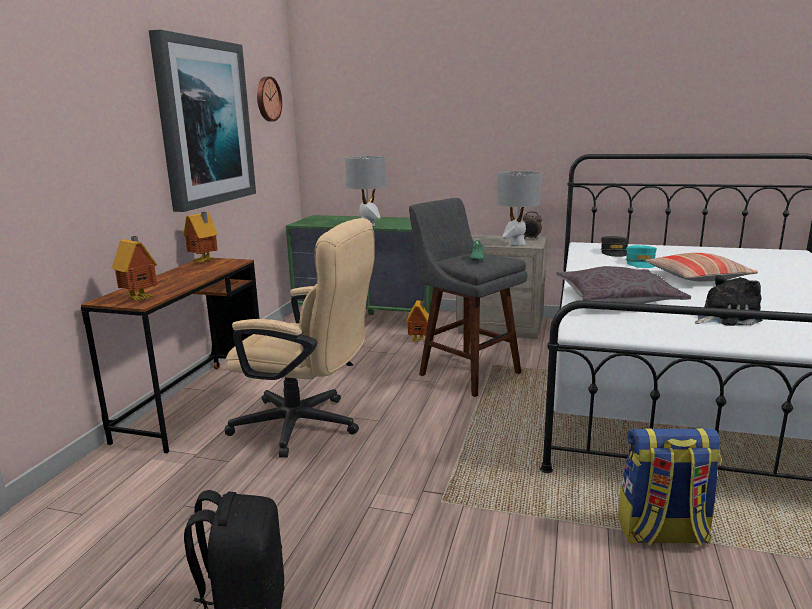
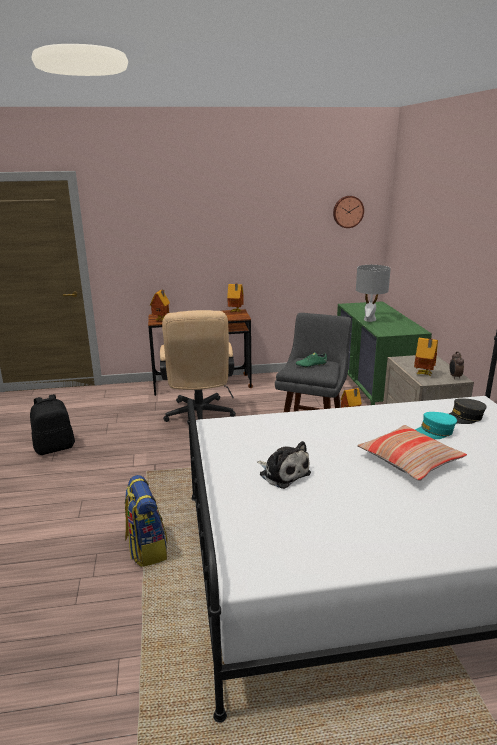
camera: 65 degrees right, 5 degrees up
picture [149,29,256,212] -> none
grey table lamp [497,171,541,245] -> toy house [414,338,438,376]
grey pillow [556,266,691,304] -> none

